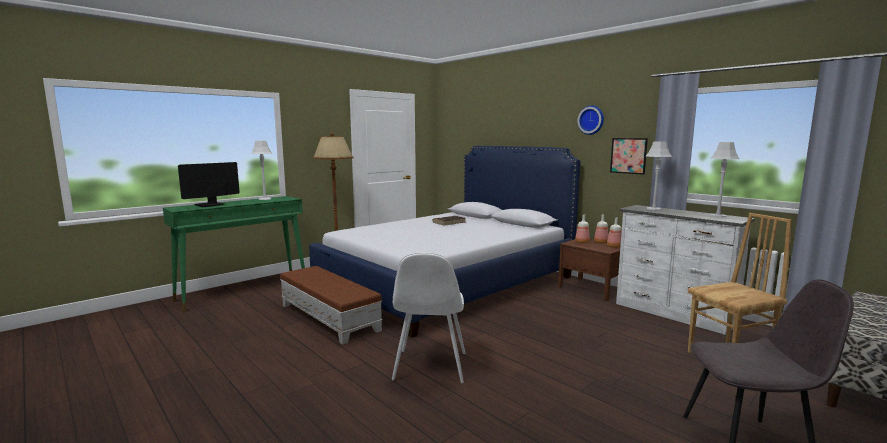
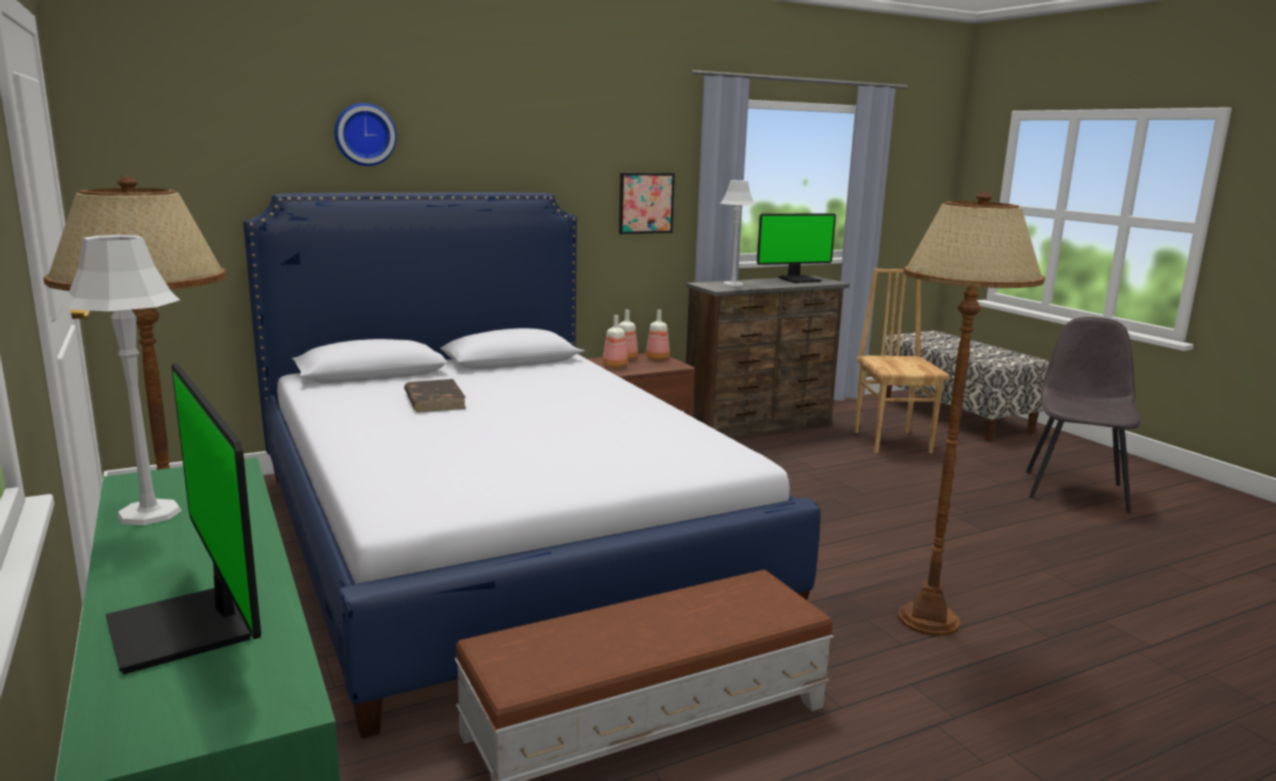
camera: 75 degrees left, 5 degrees up
white chair [392,252,465,383] -> brown floor lamp [898,192,1045,636]
wall clock [577,105,604,135] -> wall clock moved to [334,103,397,166]
white dresser [616,205,755,335] -> brown dresser [684,276,850,440]
grey table lamp [710,142,740,218] -> monitor [757,214,836,283]

